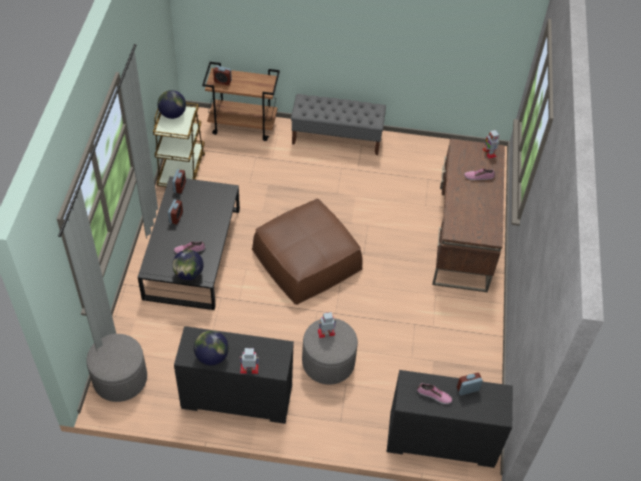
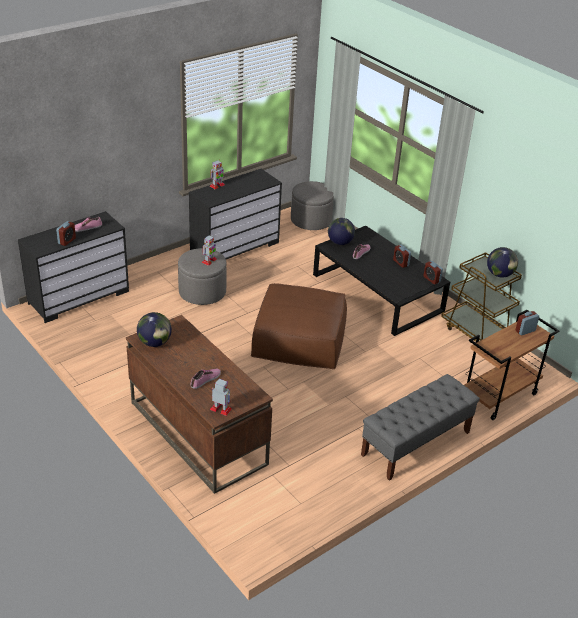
camera: 135 degrees right, 15 degrees down
globe [194,330,229,365] -> globe moved to [137,312,172,347]

